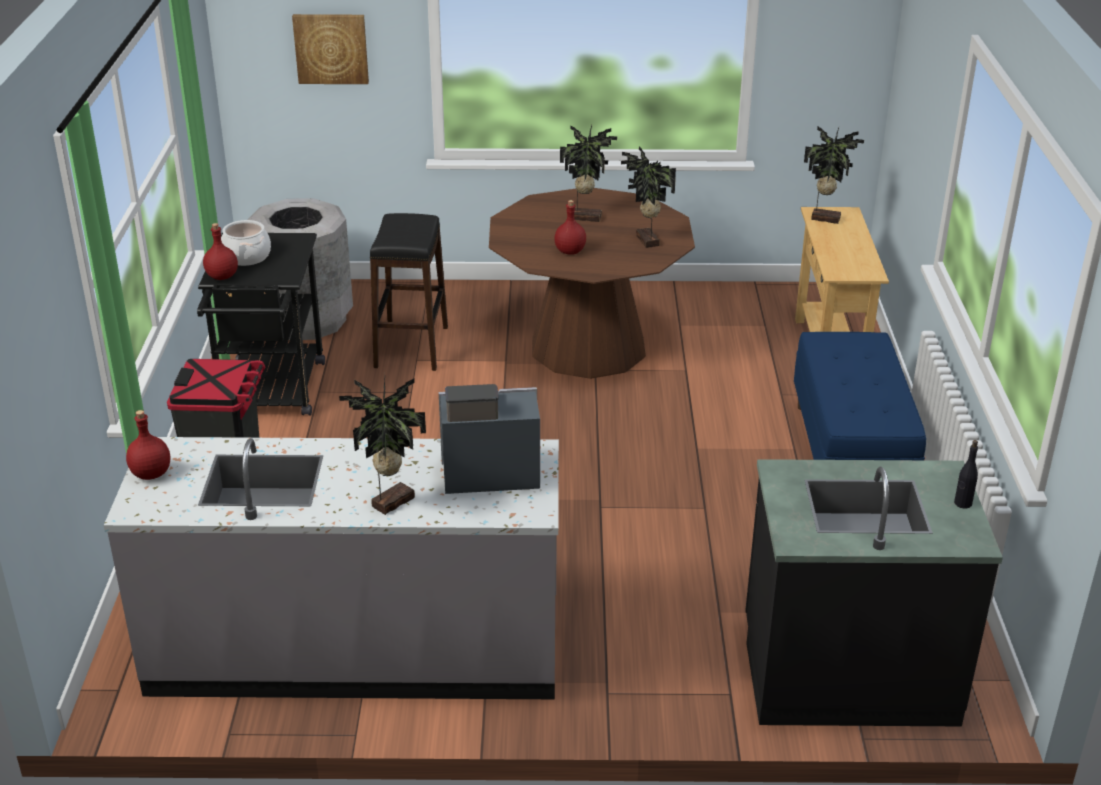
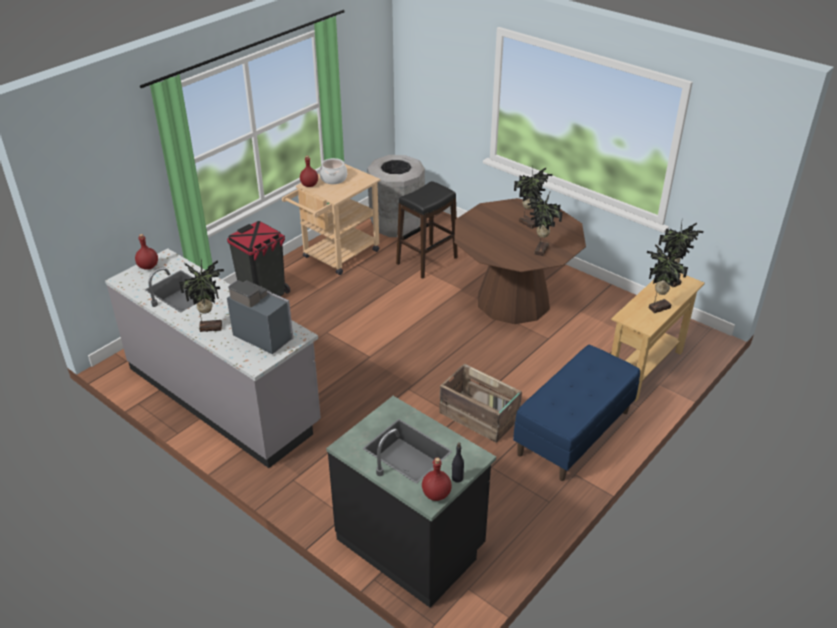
camera: 40 degrees right, 5 degrees up
black cart [197,233,325,416] -> beige cart [282,164,380,275]
picture [292,14,369,84] -> none
red bottle [554,200,586,255] -> red bottle moved to [422,457,452,501]
none -> crate [439,364,522,443]
none -> potted plant [647,244,688,313]

